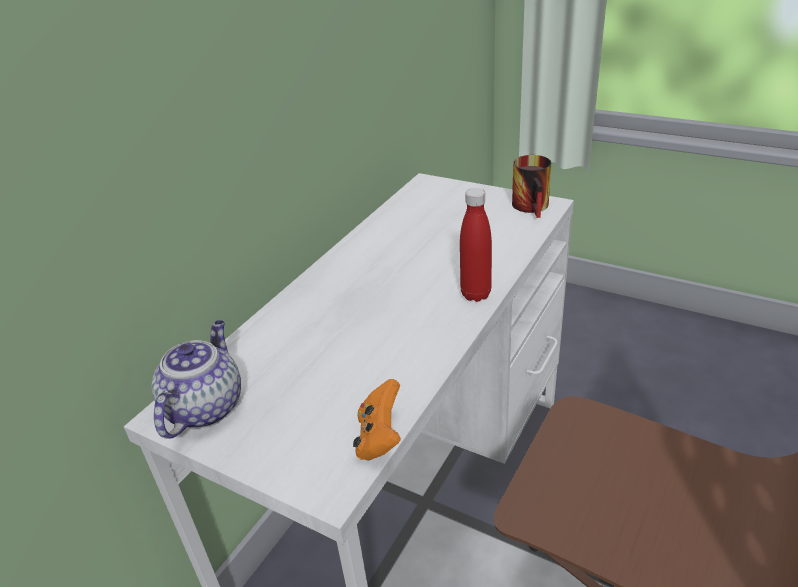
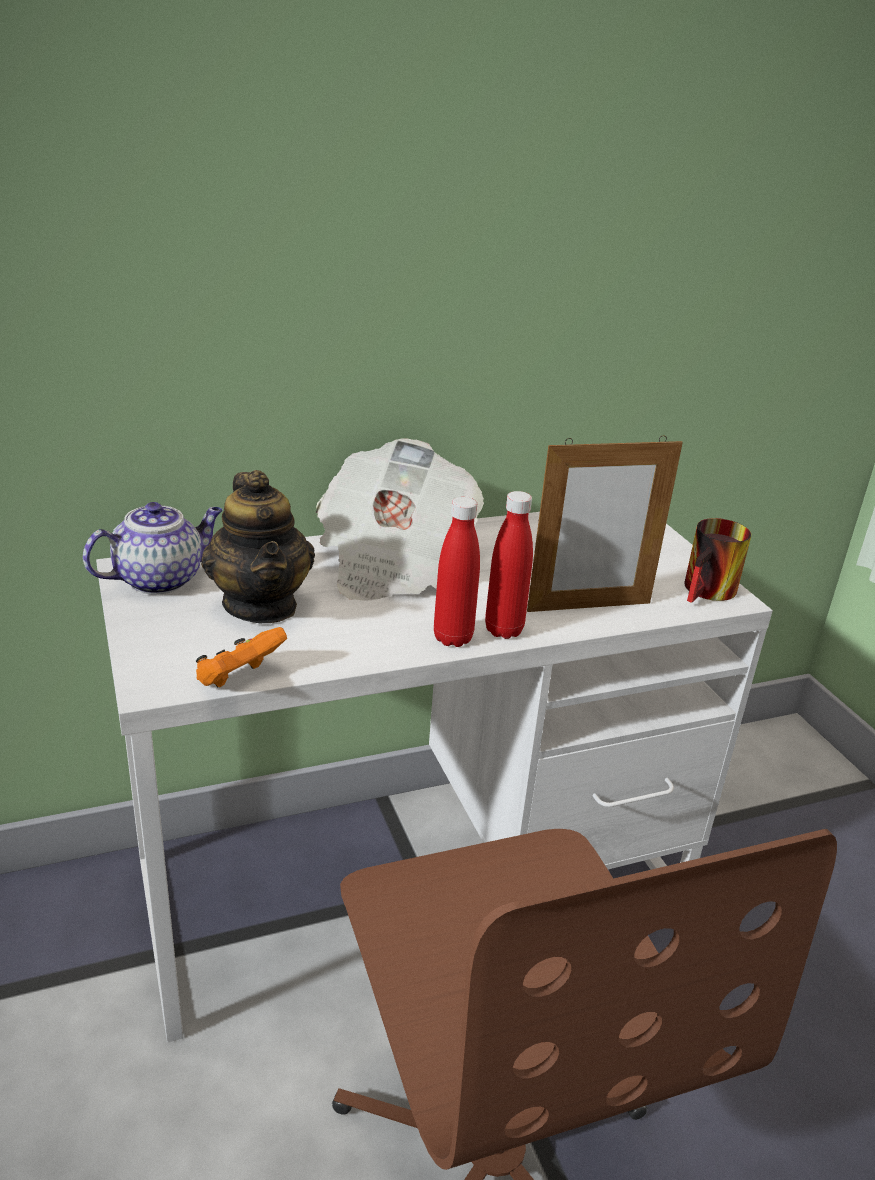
camera: 35 degrees right, 5 degrees down
none -> teapot [201,470,315,623]
none -> newspaper [315,438,484,601]
none -> red bottle [434,497,480,647]
none -> picture frame [527,435,683,612]

